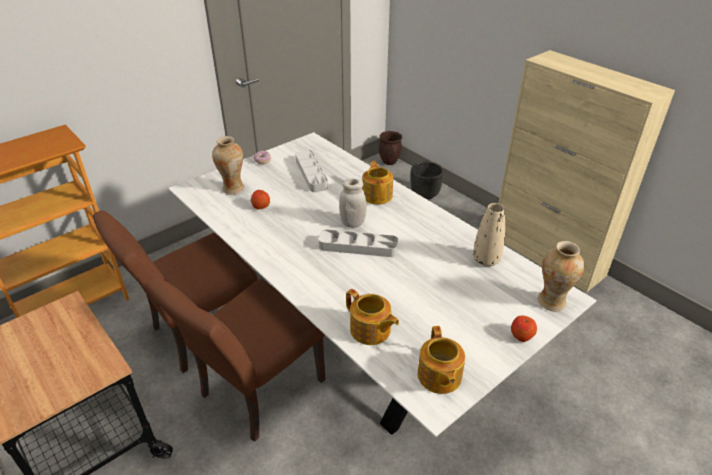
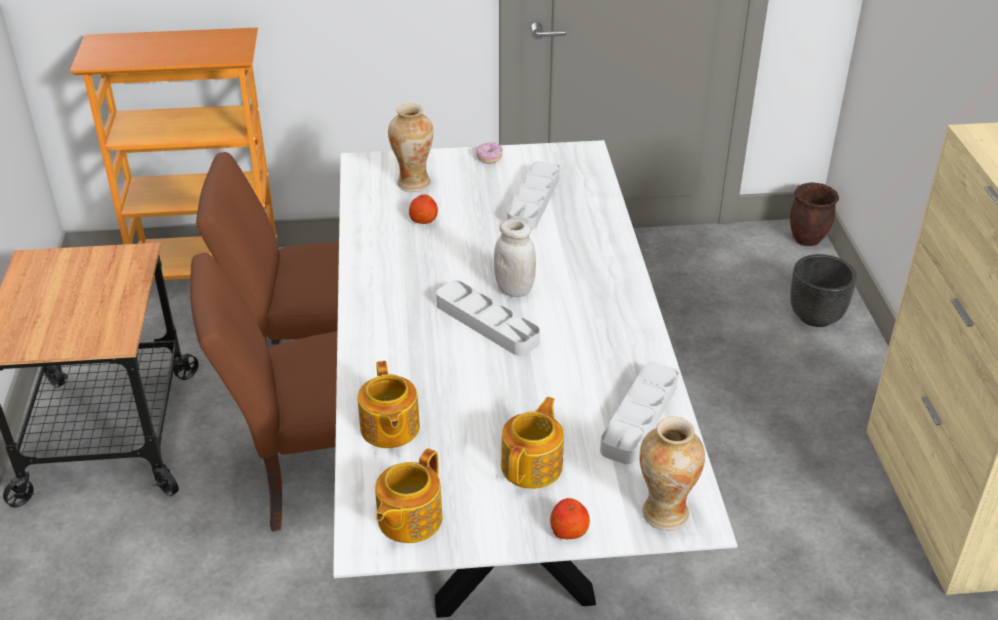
camera: 35 degrees right, 0 degrees up
teapot [362,161,393,204] -> teapot moved to [501,397,564,489]
beige vase [473,203,505,266] -> grey tray [600,362,679,464]

